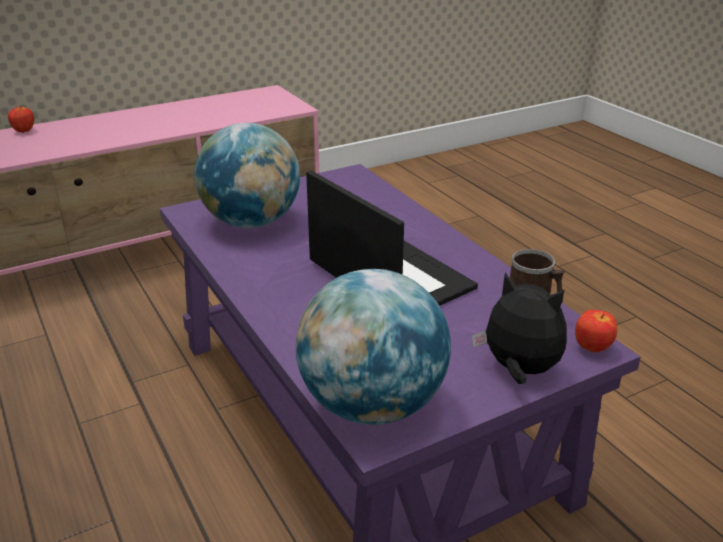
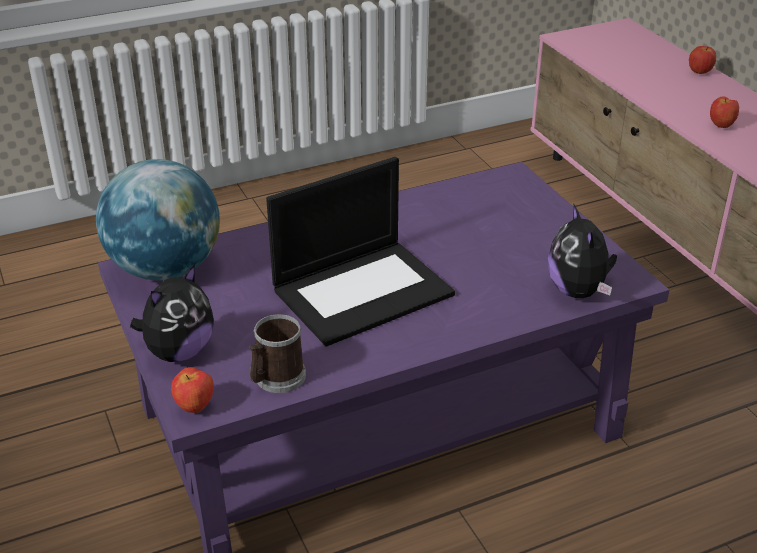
camera: 95 degrees right, 5 degrees up
globe [194,123,300,228] -> none
none -> plush toy [548,203,617,298]
none -> apple [710,96,739,128]

